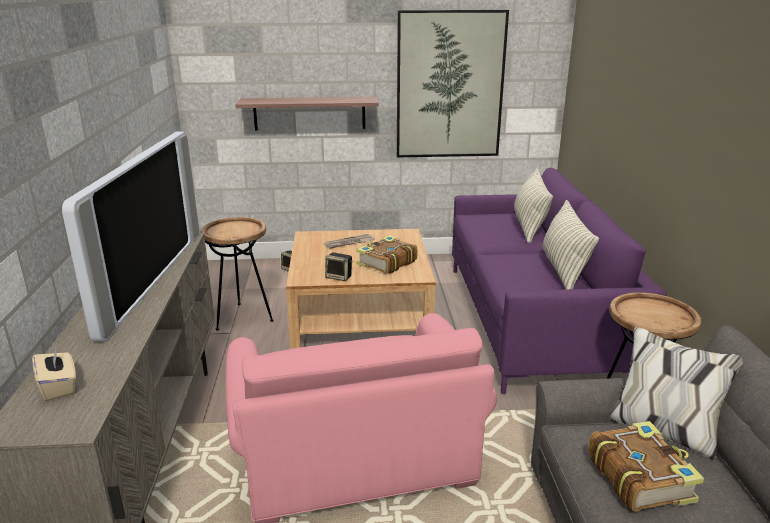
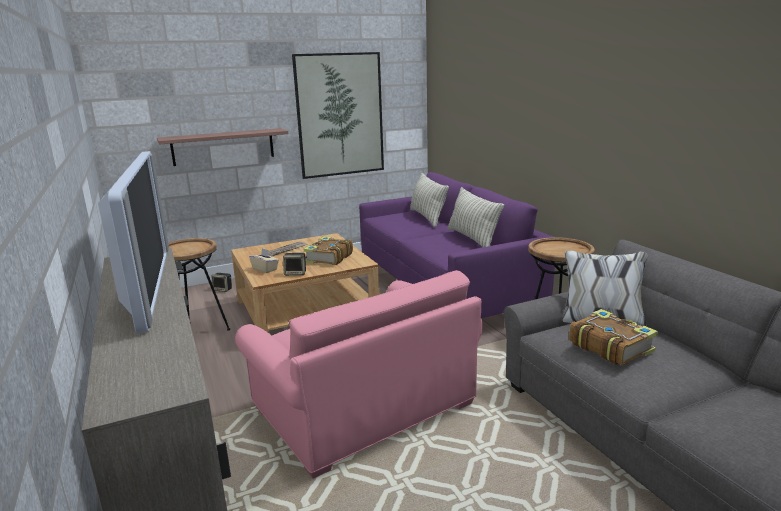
camera: 20 degrees left, 5 degrees down
beige tissue box [32,348,76,401] -> beige tissue box moved to [249,248,279,273]

